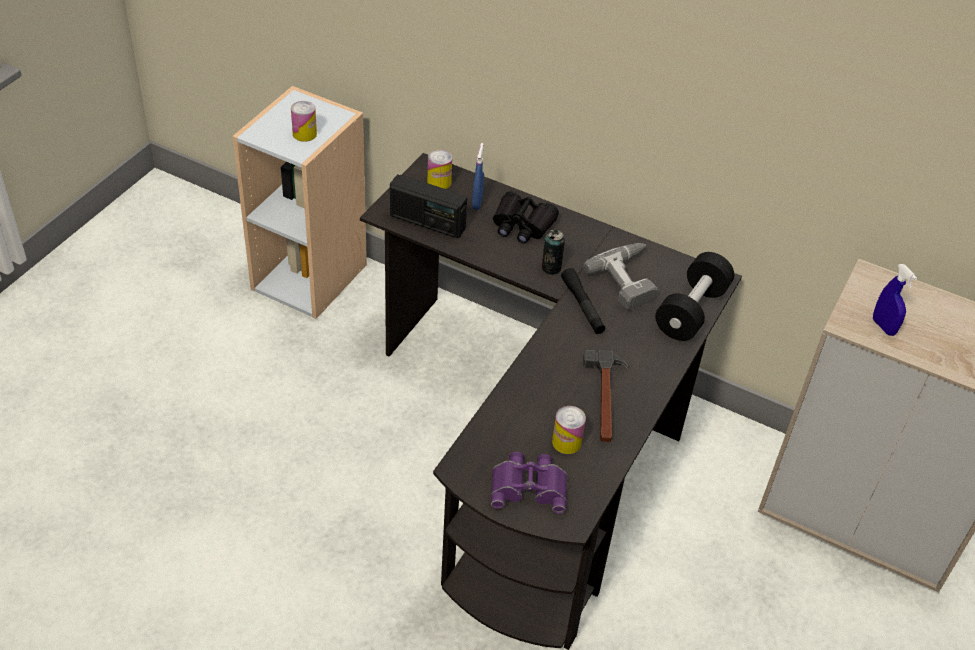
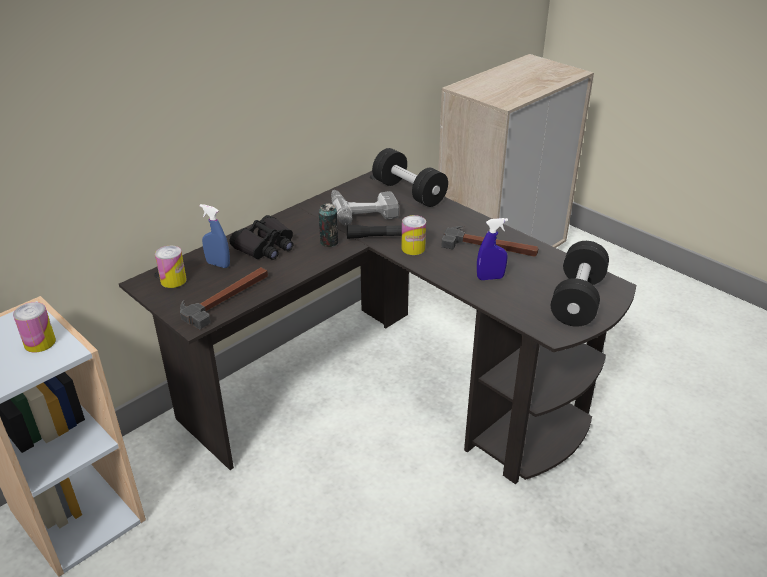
camera: 70 degrees left, 10 degrees down
radio [390,174,467,238] -> hammer [180,267,268,330]
purple binoculars [491,452,567,514] -> black dumbbell [551,241,609,327]
can [552,406,586,454] -> can moved to [401,215,426,255]
blue spray bottle [873,264,917,336] -> blue spray bottle moved to [477,218,508,280]

